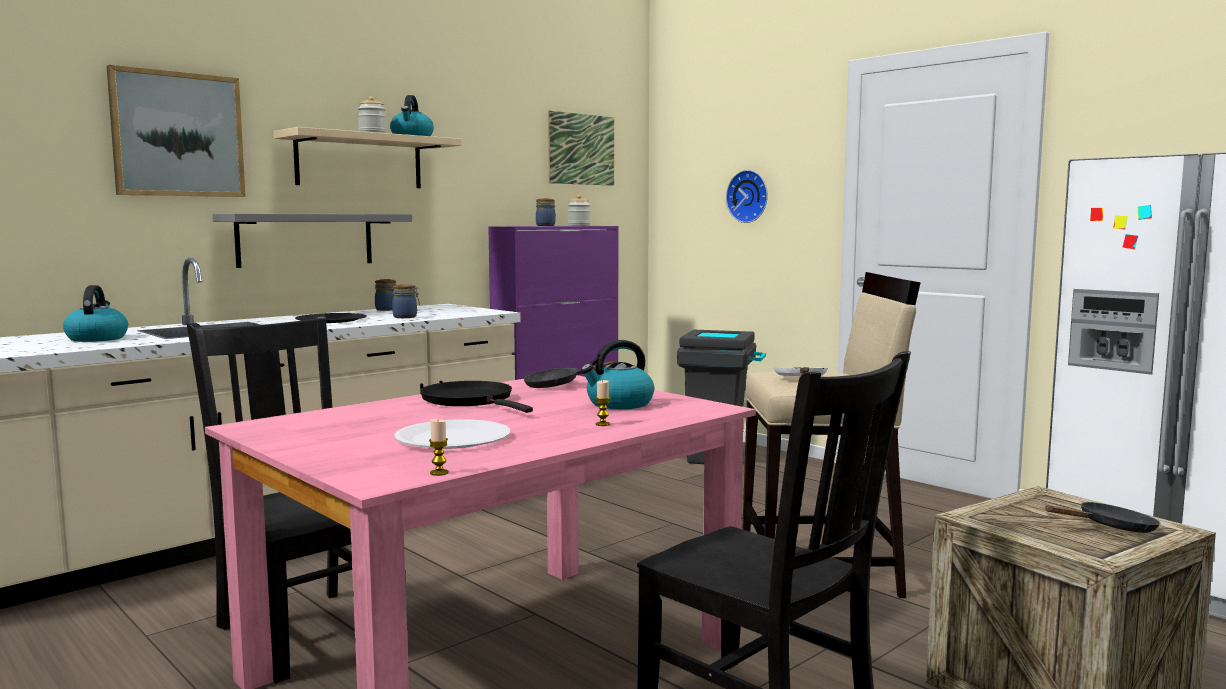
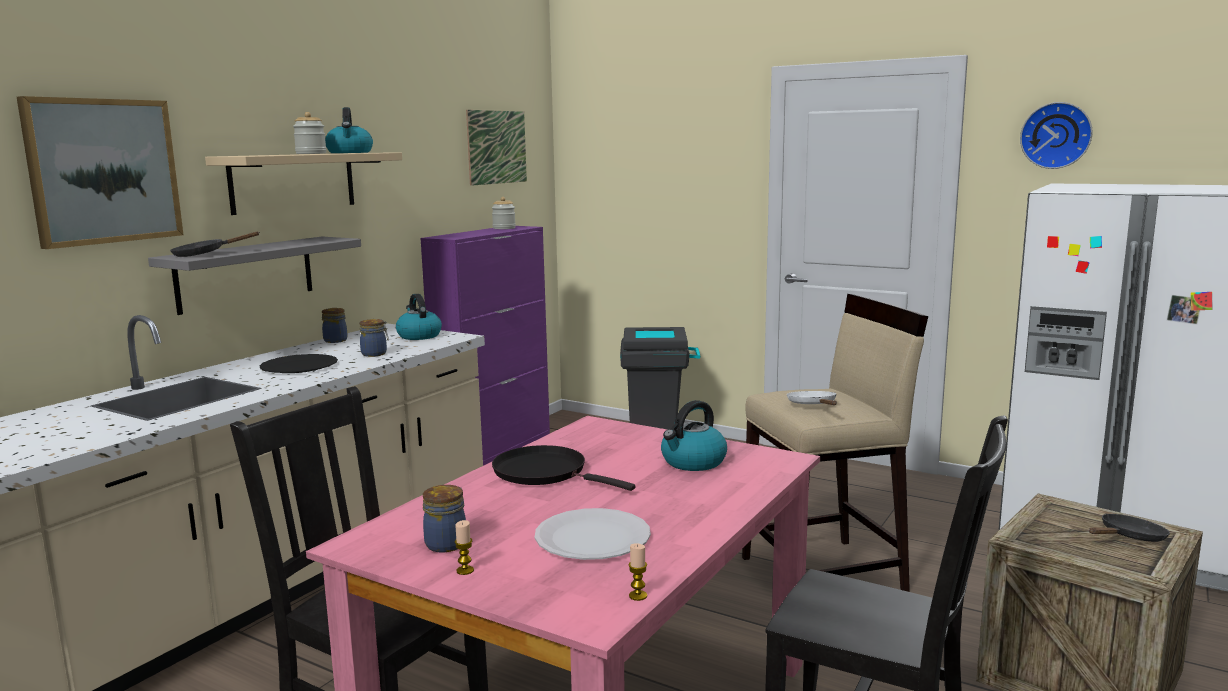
camera: 15 degrees left, 5 degrees up
kettle [63,285,128,342] -> kettle moved to [396,294,442,340]
black frying pan [524,361,617,388] -> black frying pan moved to [170,232,260,257]
jar [536,198,556,226] -> jar moved to [423,485,466,552]
candle [595,380,610,426] -> candle moved to [455,520,474,575]
wall clock [726,170,768,223] -> wall clock moved to [1020,102,1093,169]

